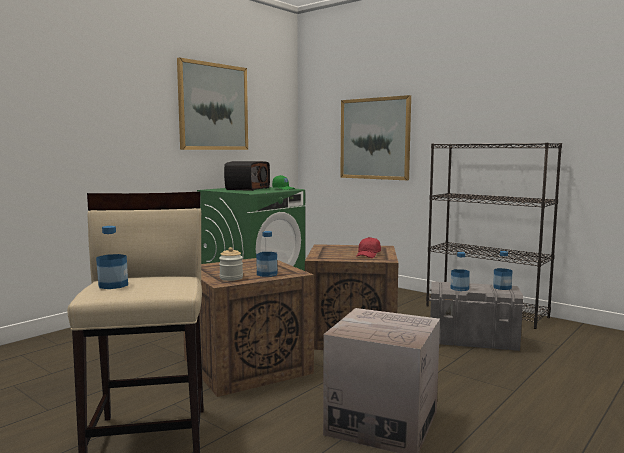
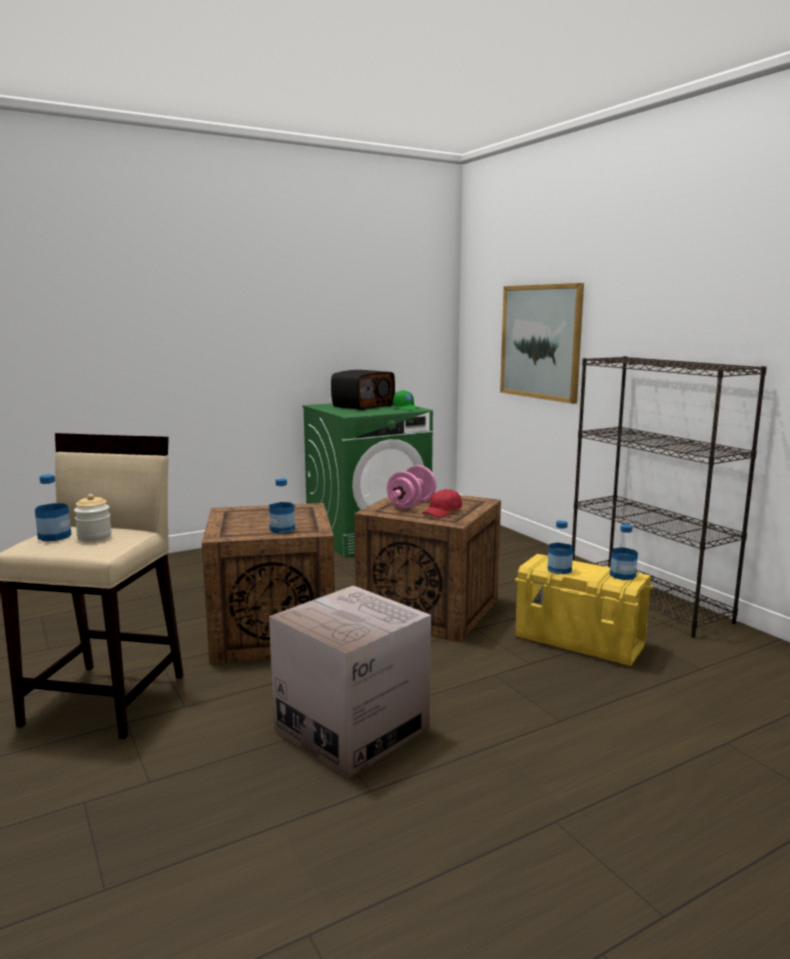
camera: 20 degrees right, 5 degrees up
picture [177,58,248,150] -> none
jar [219,247,243,281] -> jar moved to [74,494,112,541]
grey storage box [429,281,525,351] -> yellow storage box [515,554,653,666]
none -> pink dumbbell [387,465,436,509]

